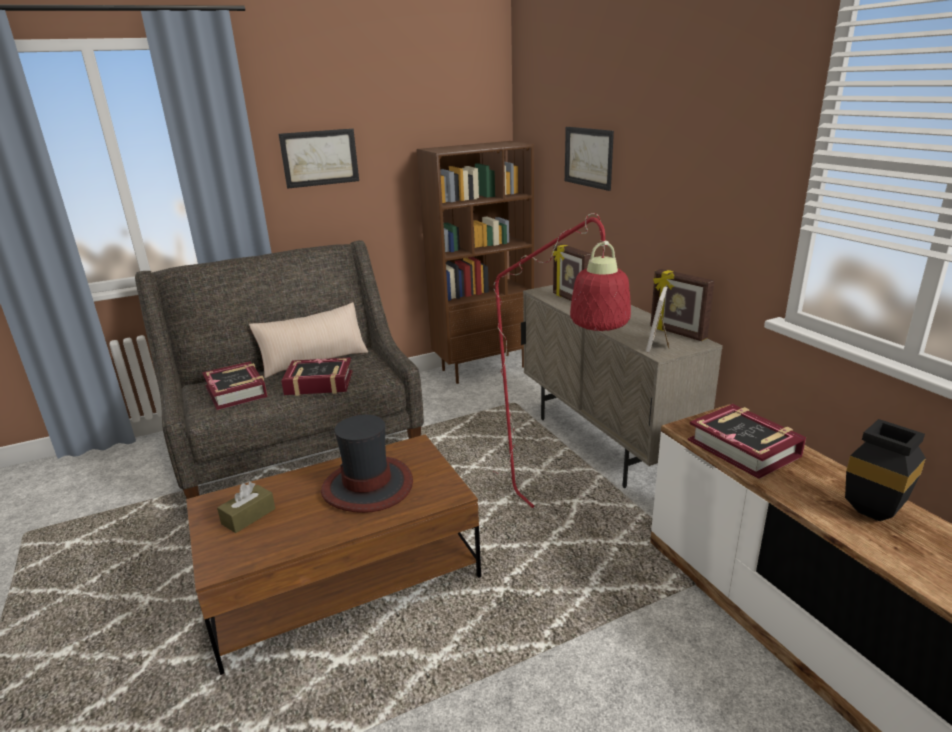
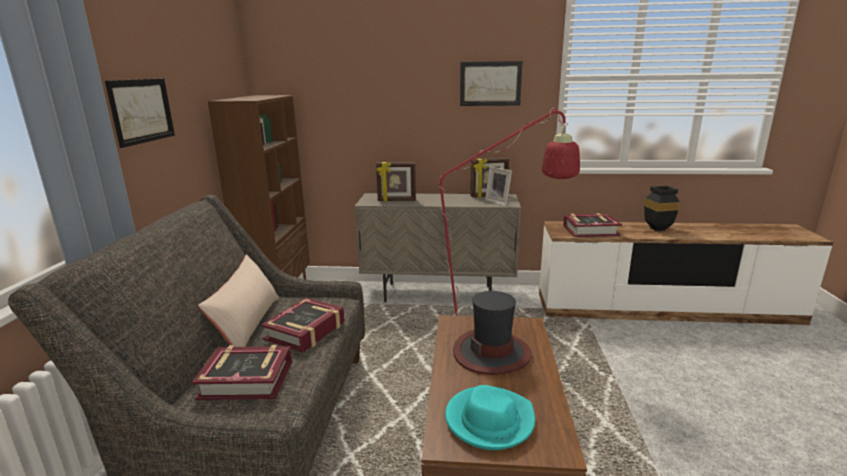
camera: 60 degrees left, 5 degrees down
brown tissue box [217,482,275,533] -> turquoise hat [445,385,535,450]
picture [565,127,614,191] -> picture moved to [460,61,522,106]

